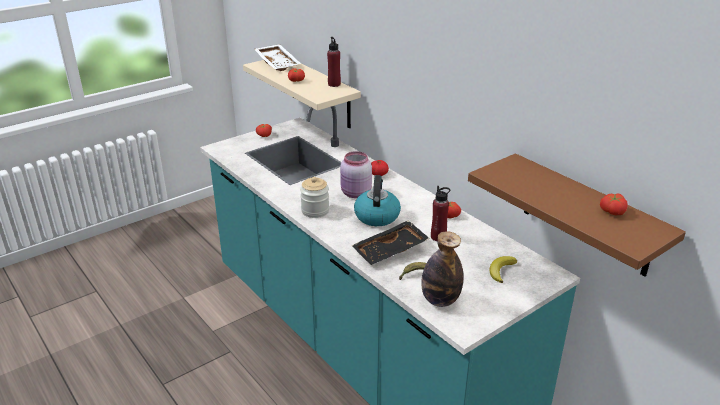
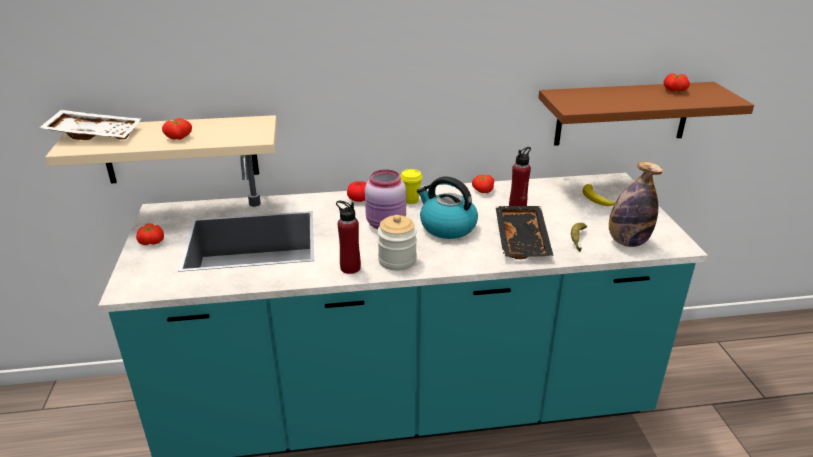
camera: 60 degrees left, 0 degrees up
red bottle [327,37,341,87] -> red bottle moved to [336,201,361,274]
none -> yellow cup [401,169,422,204]

